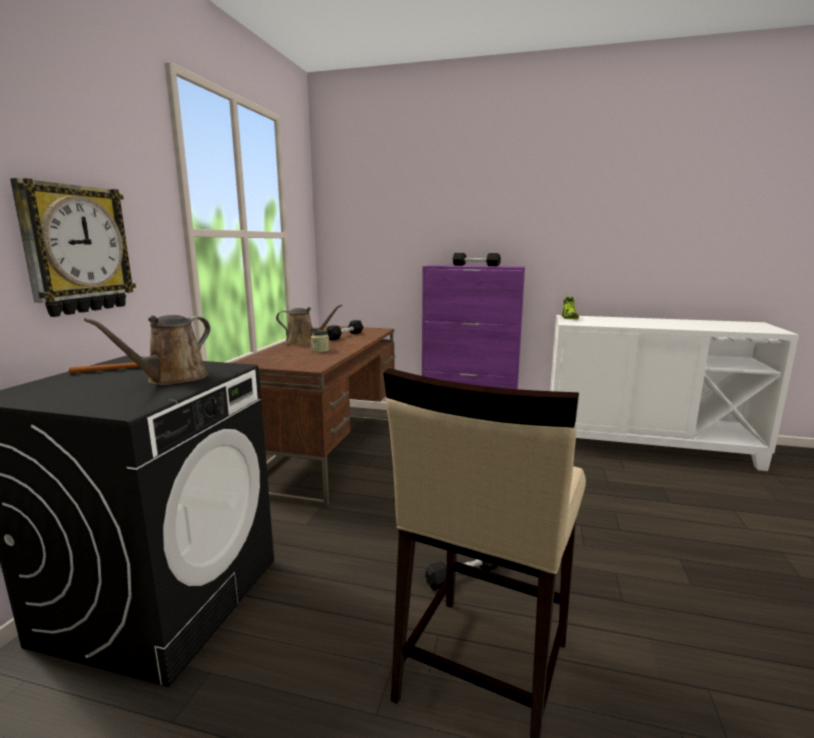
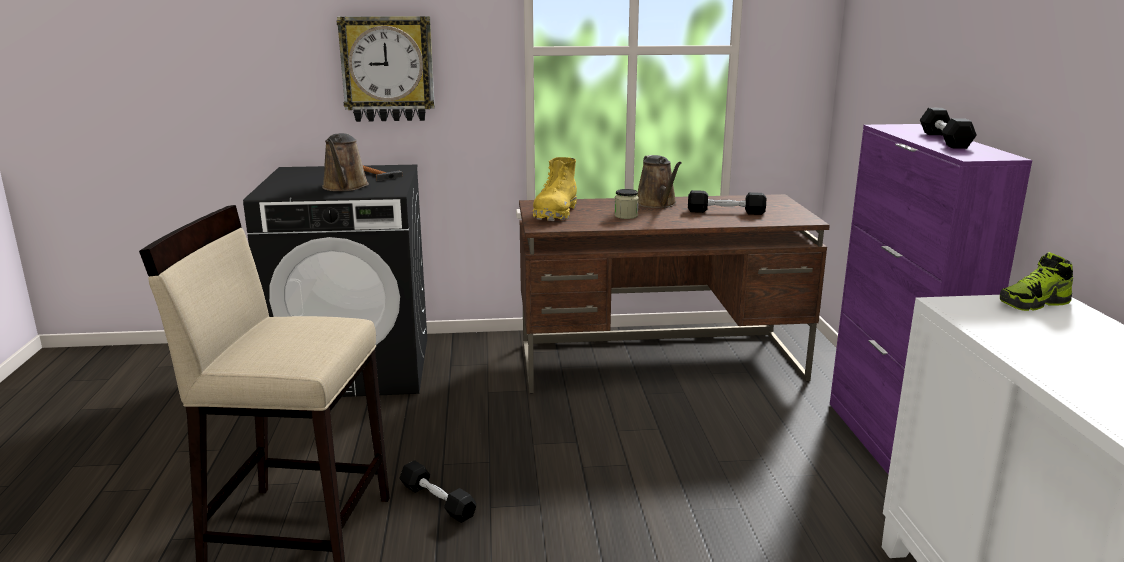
camera: 70 degrees right, 5 degrees up
brown watering can [84,315,211,385] -> brown watering can turned 105 degrees counterclockwise [322,133,369,191]
none -> yellow boot [533,157,577,221]

